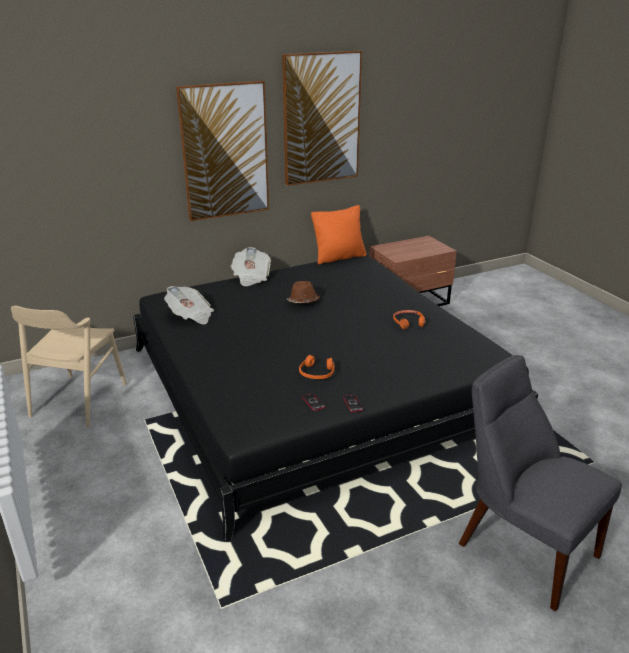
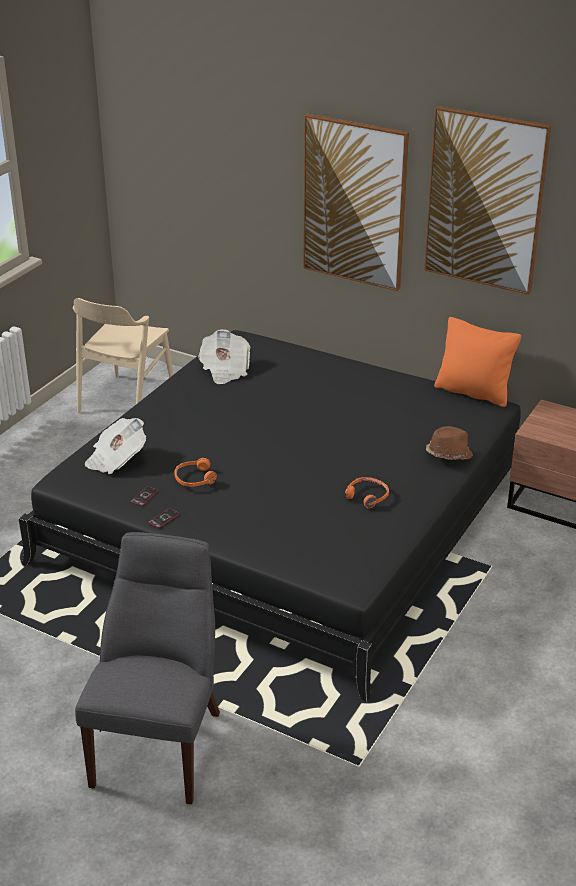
camera: 55 degrees right, 5 degrees up
beige chair [11,305,127,426] -> beige chair turned 45 degrees counterclockwise [73,298,173,413]
newspaper [231,247,271,286] -> newspaper moved to [85,418,146,474]
brown hat [287,281,320,303] -> brown hat moved to [426,426,473,460]

